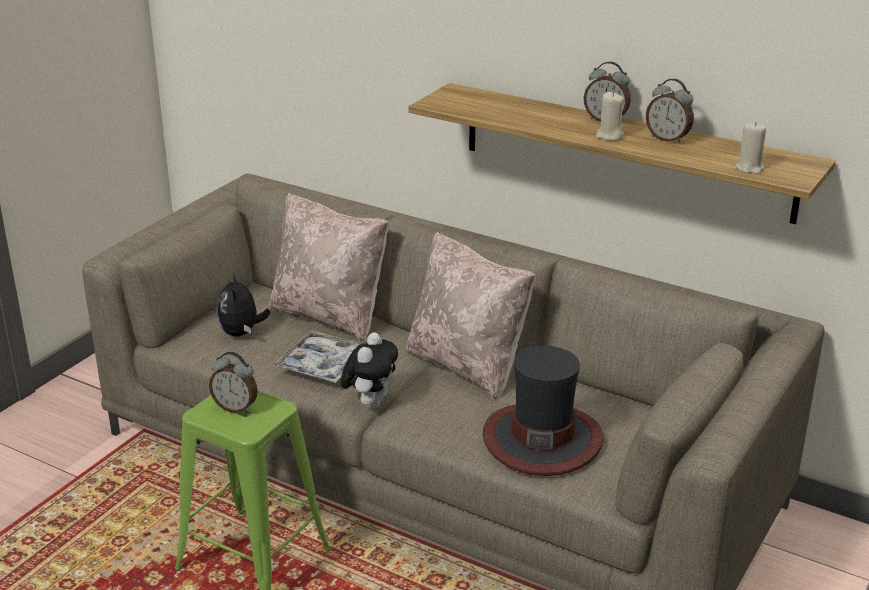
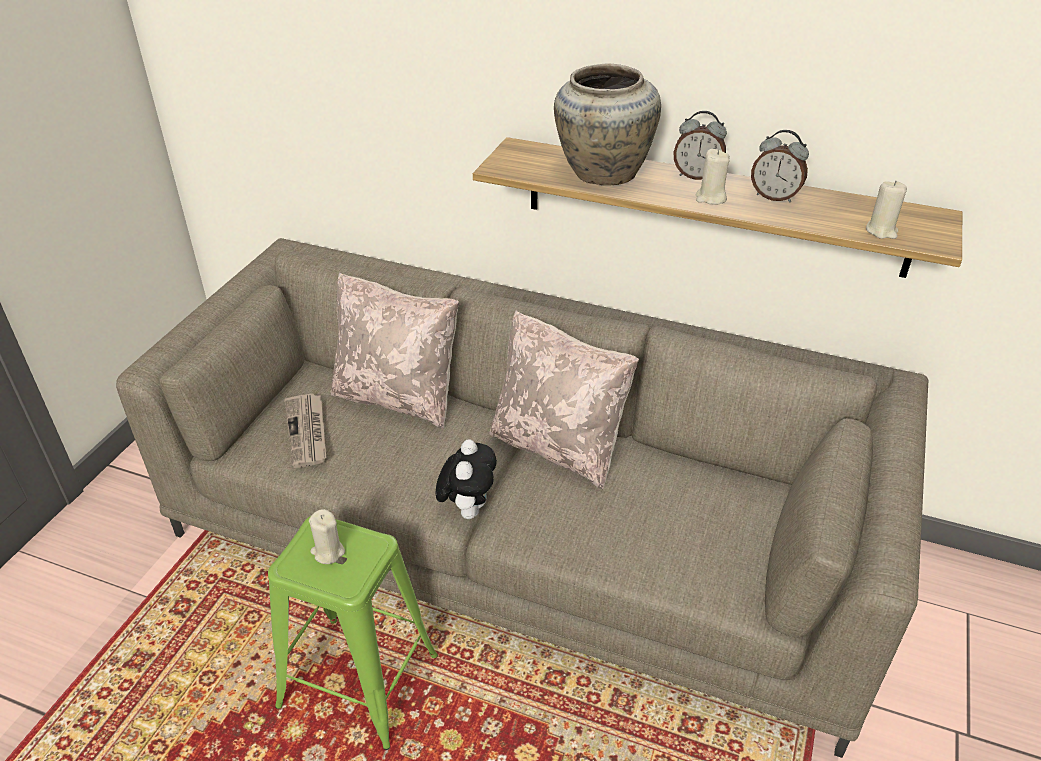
camera: 10 degrees left, 10 degrees up
alarm clock [209,352,258,413] -> beige candle [309,509,345,564]
plush toy [216,273,270,337] -> newspaper [284,393,326,468]
tray [273,330,362,383] -> none
hat [483,346,604,476] -> none
none -> beige vase [554,63,661,185]

